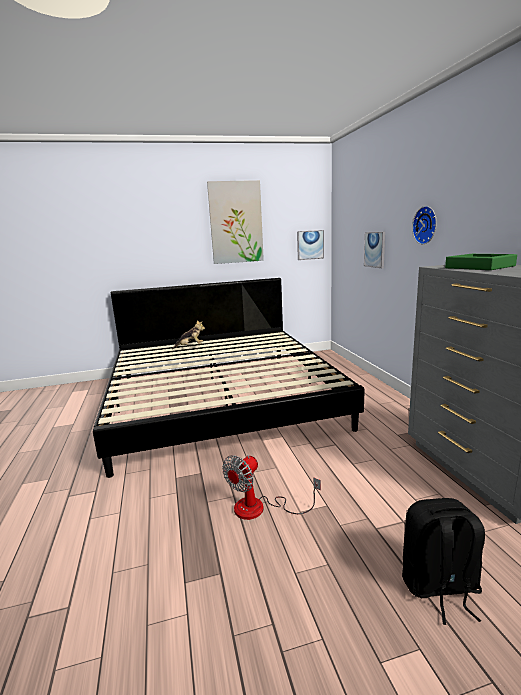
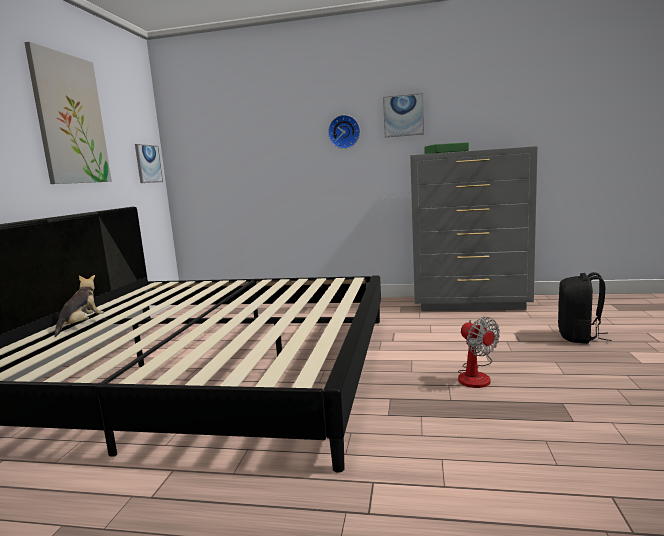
camera: 65 degrees left, 5 degrees down
picture [364,232,385,268] -> picture moved to [383,93,424,138]

